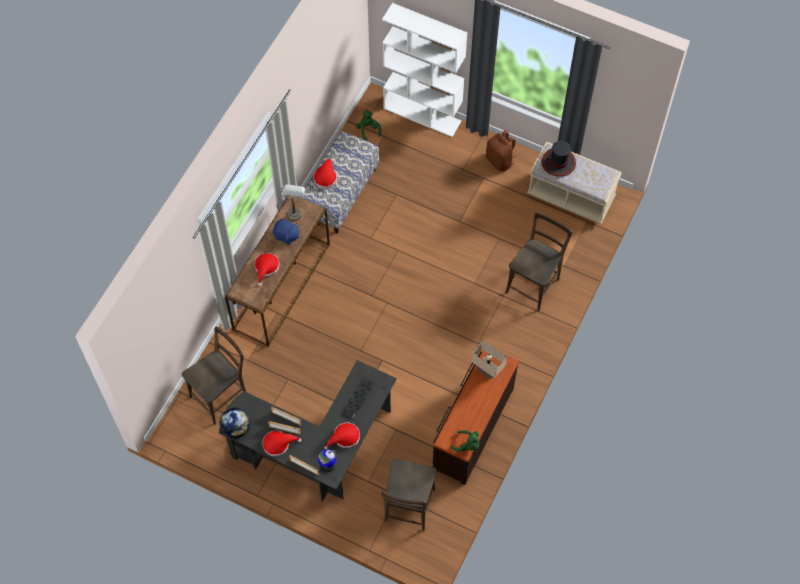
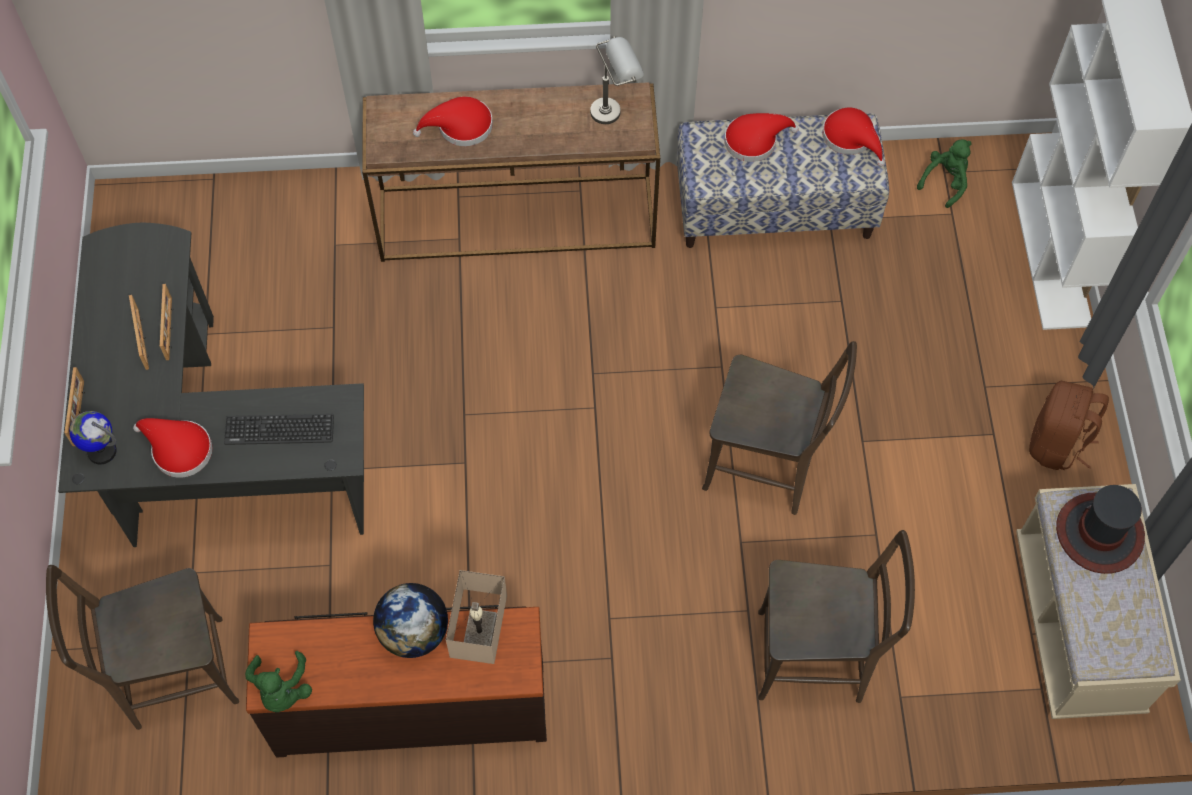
camera: 60 degrees right, 0 degrees up
brown chair [182,327,246,425] -> brown chair moved to [702,341,857,515]
globe [219,407,251,438] -> globe moved to [373,583,448,658]
red hat [262,431,301,457] -> red hat moved to [822,108,885,167]
blue plush toy [273,219,299,245] -> none

